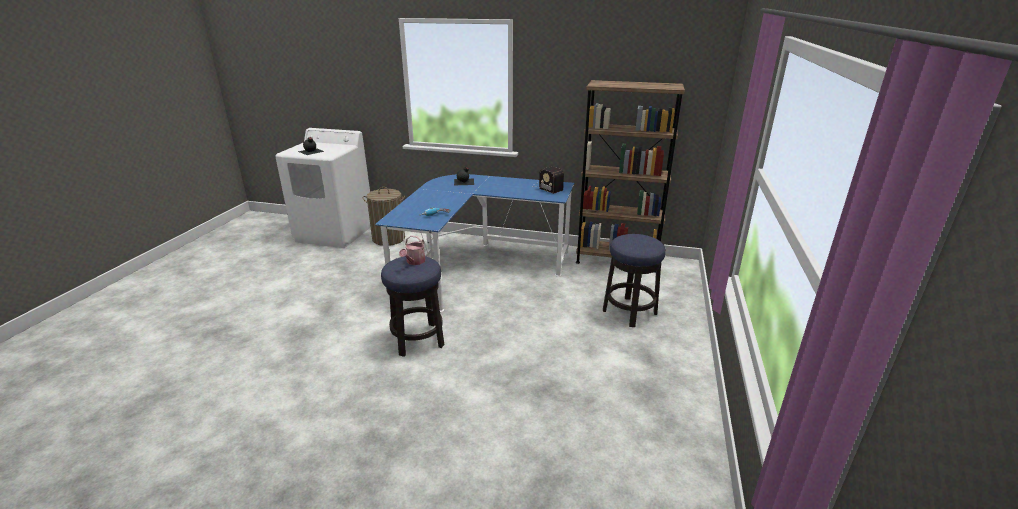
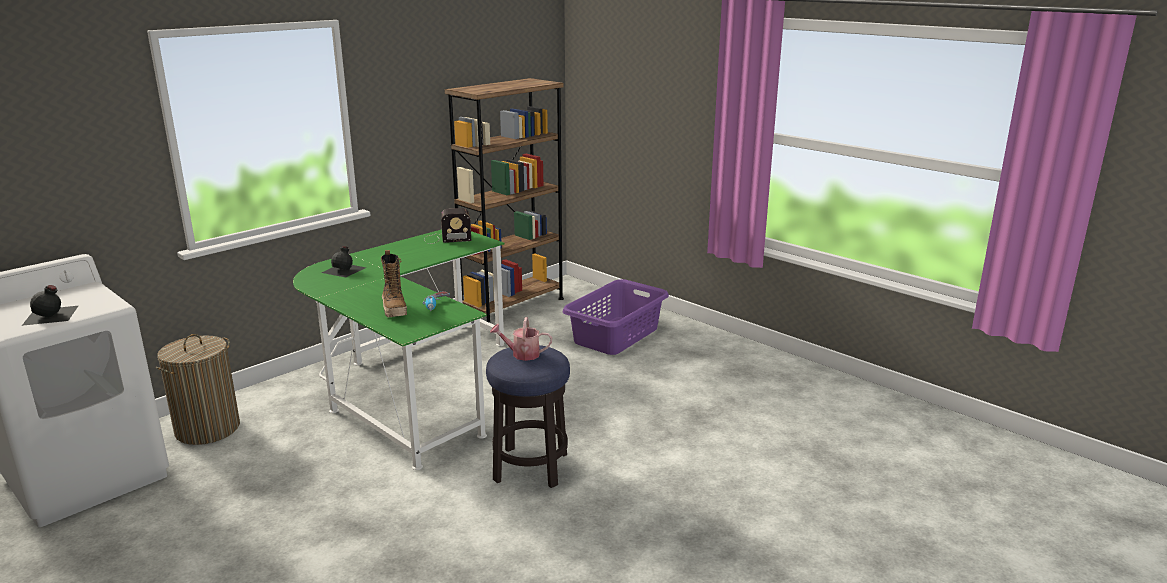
camera: 60 degrees left, 5 degrees down
blue desk [375,174,574,312] -> green desk [293,229,504,470]
watering can [399,235,426,265] -> watering can turned 135 degrees clockwise [490,317,552,361]
stool [603,234,666,327] -> purple laundry basket [562,279,669,355]
none -> boot [381,250,407,317]

